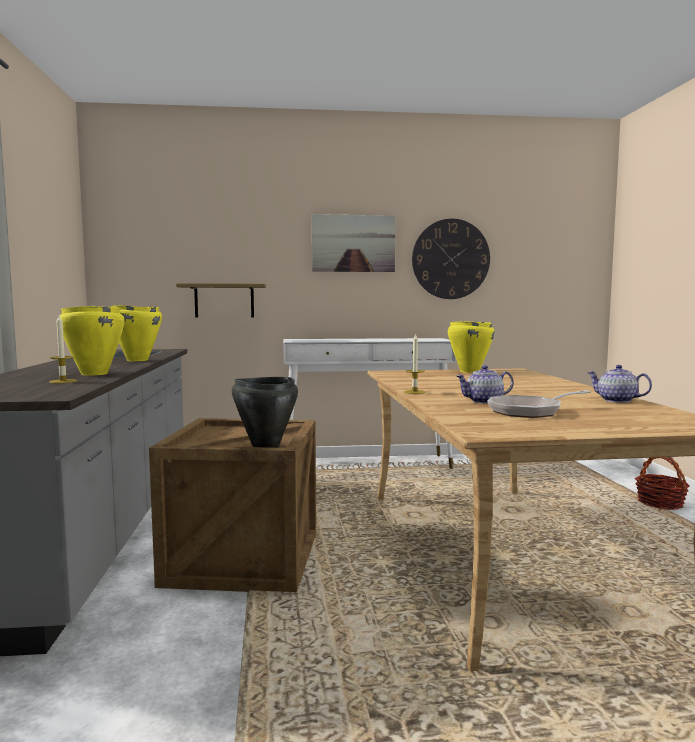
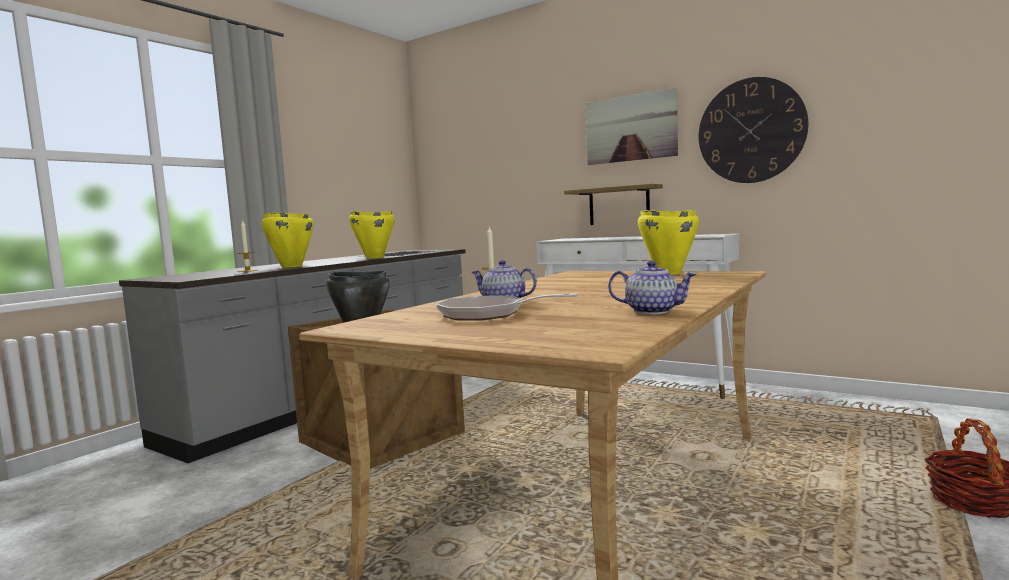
camera: 40 degrees right, 0 degrees up
shelf [176,283,266,318] -> shelf moved to [564,184,663,225]
teapot [587,365,652,403] -> teapot turned 120 degrees clockwise [608,261,696,314]

